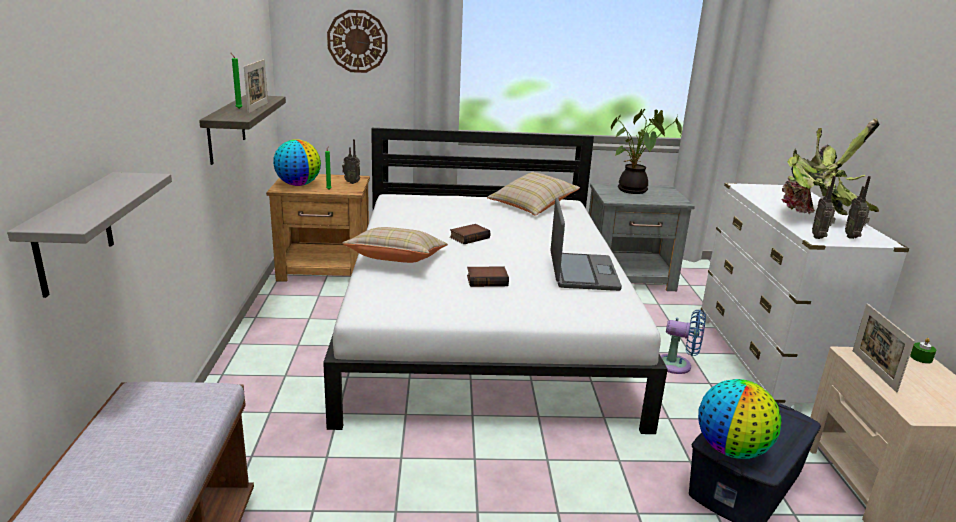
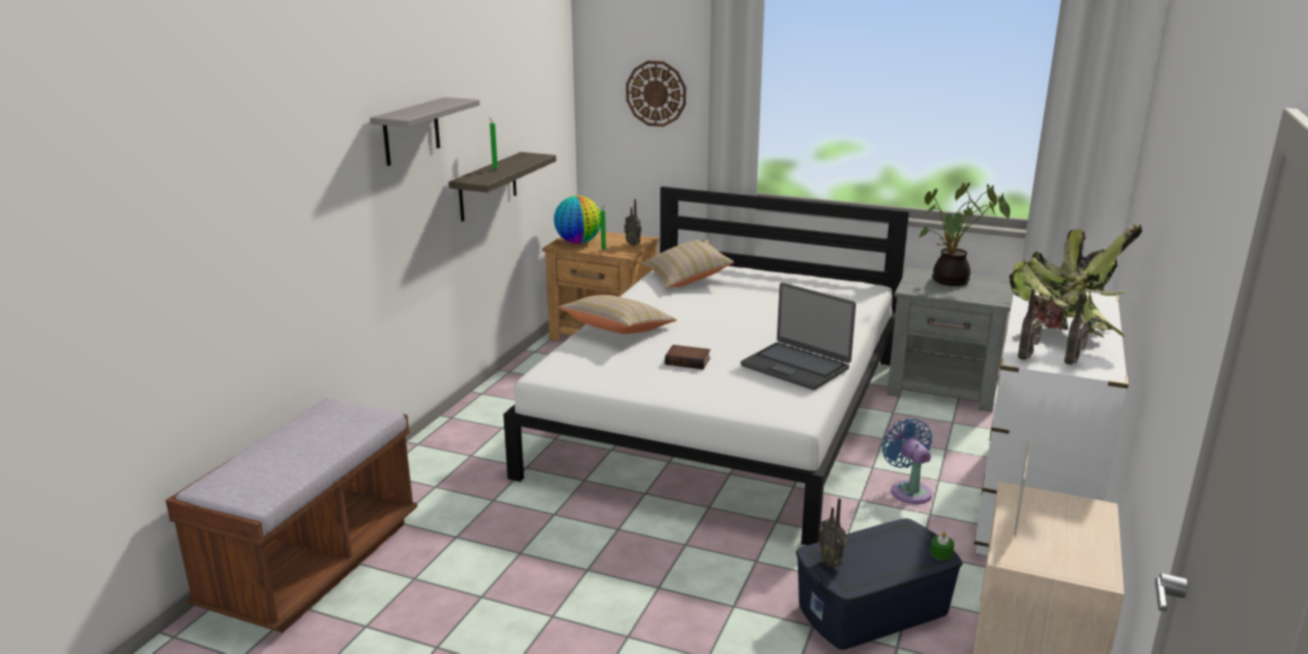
camera: 25 degrees right, 0 degrees up
grey shelf [7,172,172,298] -> grey shelf moved to [370,97,480,166]
picture frame [244,59,268,113] -> none
book [450,224,491,244] -> none
beige pillow [487,172,580,216] -> beige pillow moved to [642,240,734,289]
laptop [551,198,622,291] -> laptop turned 105 degrees clockwise [741,282,856,390]
blue fan [661,309,706,374] -> blue fan turned 150 degrees counterclockwise [882,419,932,504]
globe [698,379,782,459] -> radio [818,498,847,568]
green candle [910,338,936,364] -> green candle moved to [930,532,954,560]

